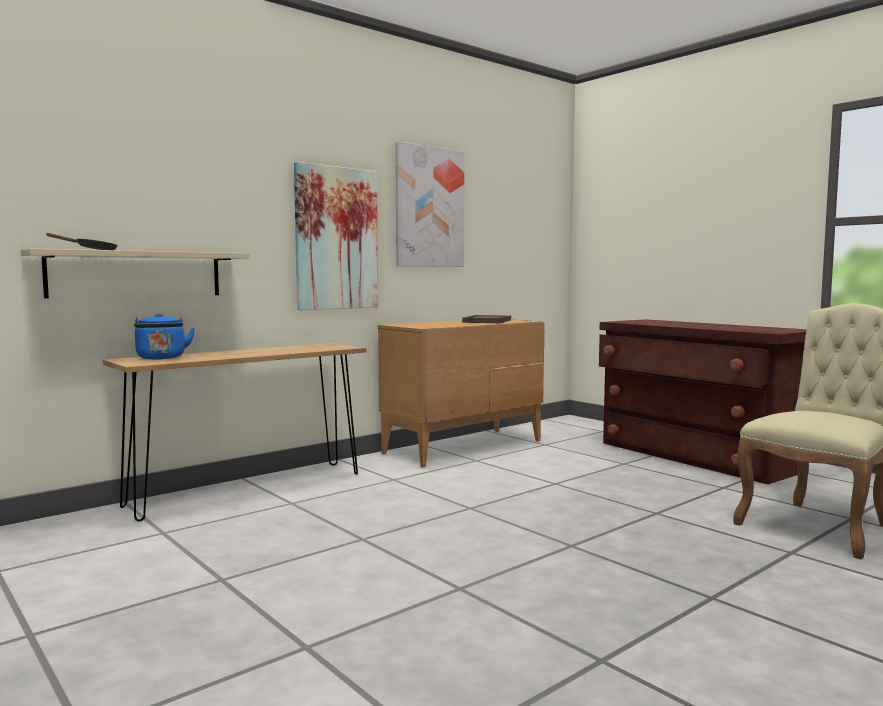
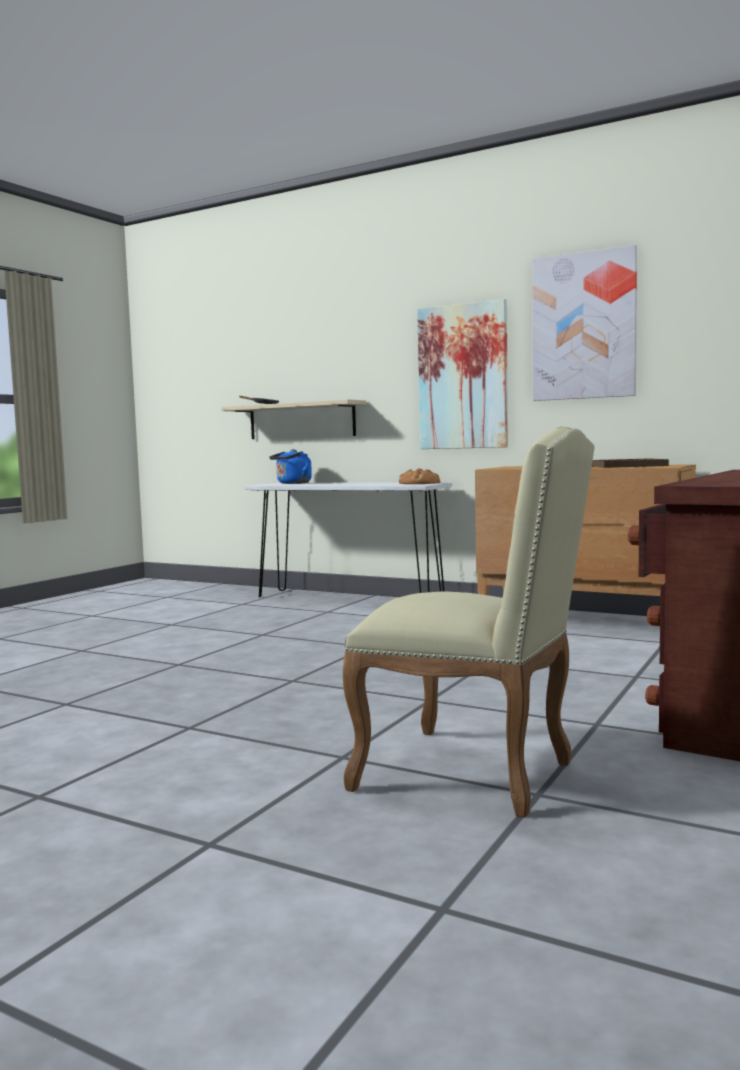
camera: 70 degrees right, 0 degrees up
brown console table [103,343,366,522] -> white console table [245,483,452,598]
none -> bread [399,468,441,484]

